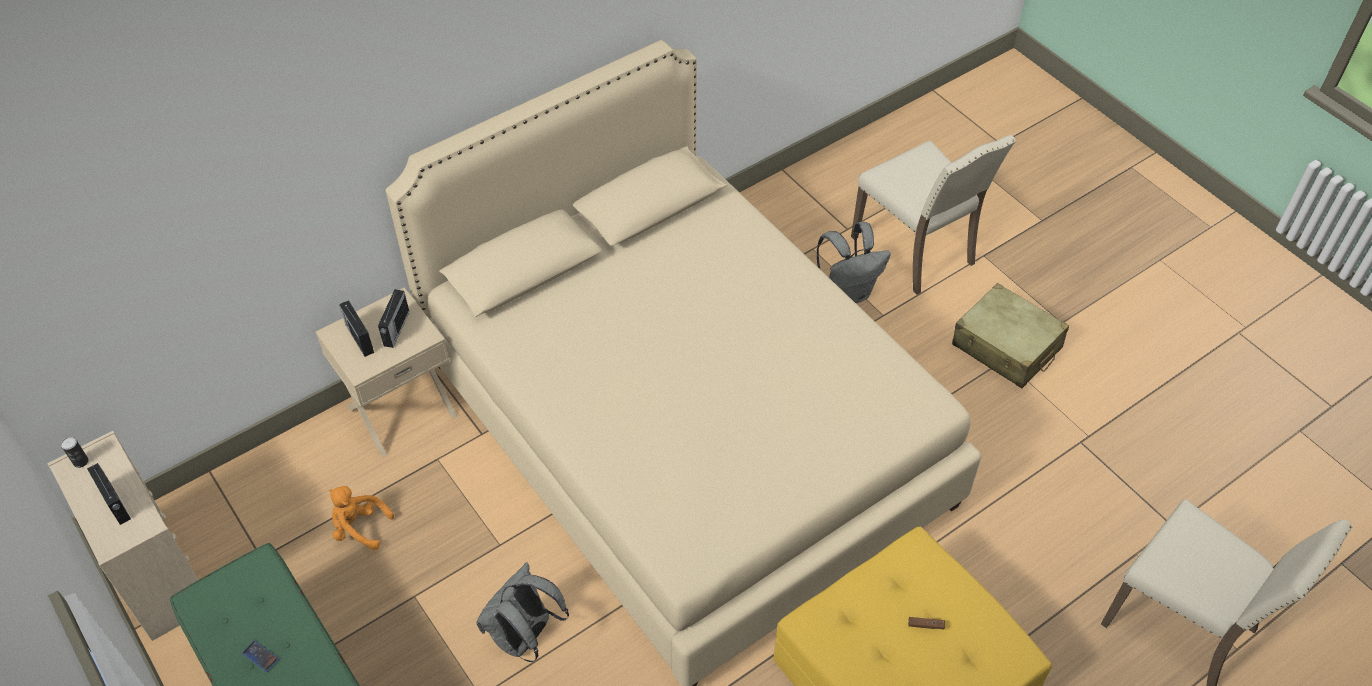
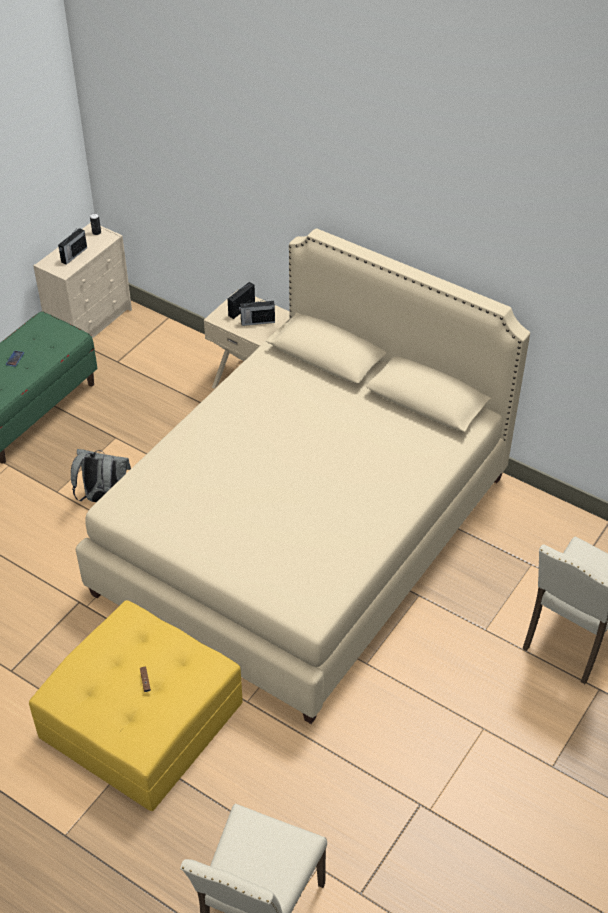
camera: 70 degrees right, 5 degrees down
orange plush toy [329,486,394,550] -> none
grey backpack [817,222,891,303] -> none
beige suitcase [952,283,1069,388] -> none

